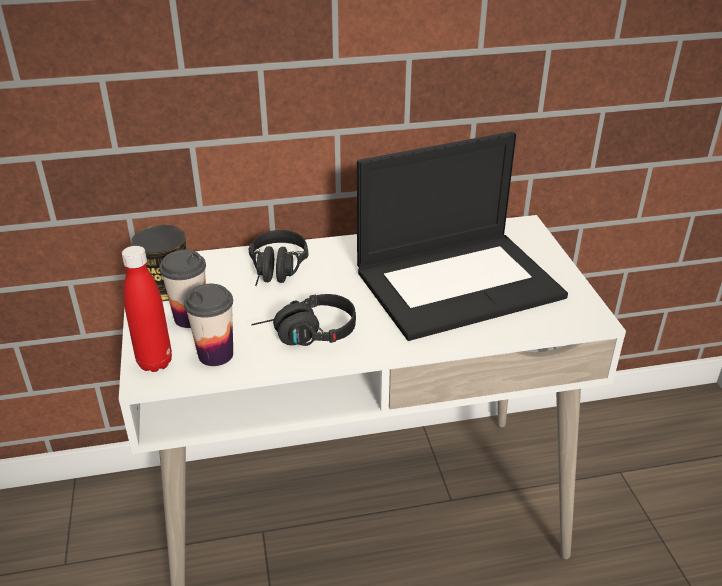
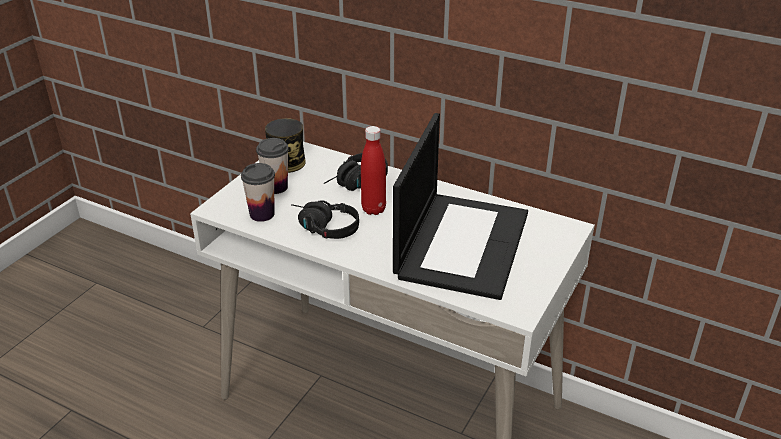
camera: 40 degrees right, 0 degrees up
red bottle [122,246,172,372] -> red bottle moved to [361,126,386,215]
laptop [357,132,568,341] -> laptop turned 90 degrees counterclockwise [393,113,528,300]

